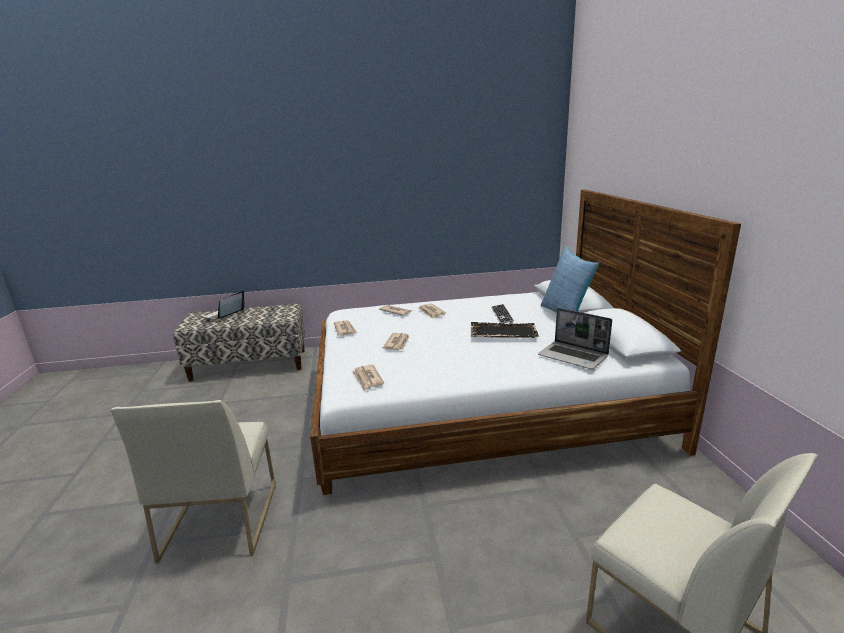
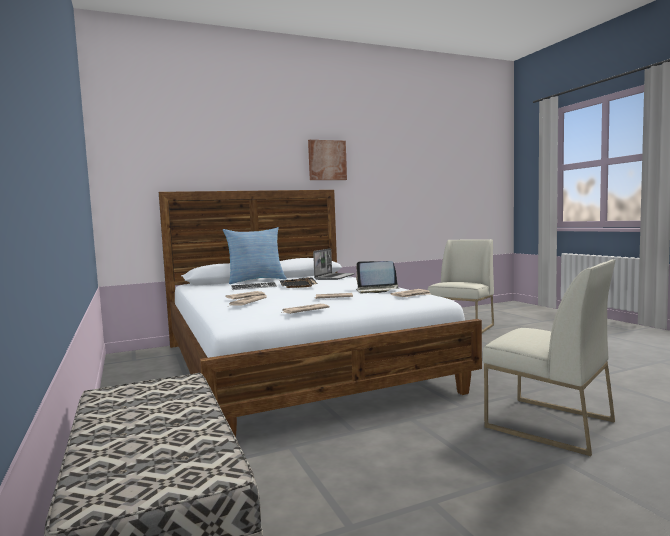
camera: 105 degrees left, 15 degrees down
white chair [111,400,276,564] -> white chair turned 60 degrees clockwise [483,259,615,456]
laptop [202,291,245,320] -> laptop moved to [356,261,398,293]
none -> picture [308,140,347,180]

